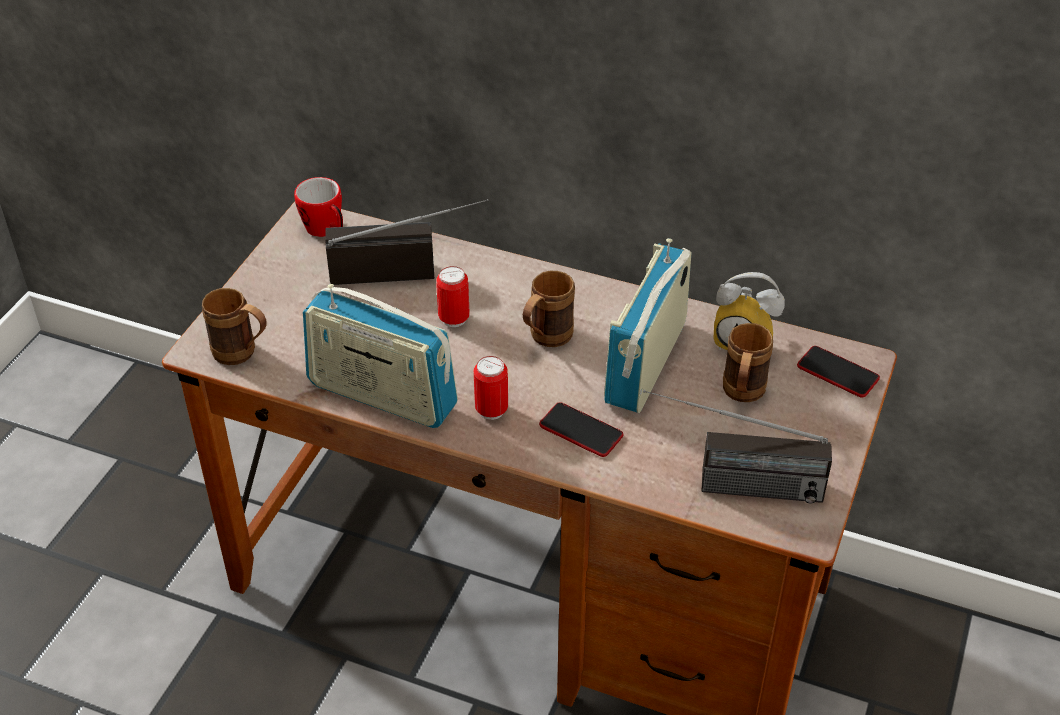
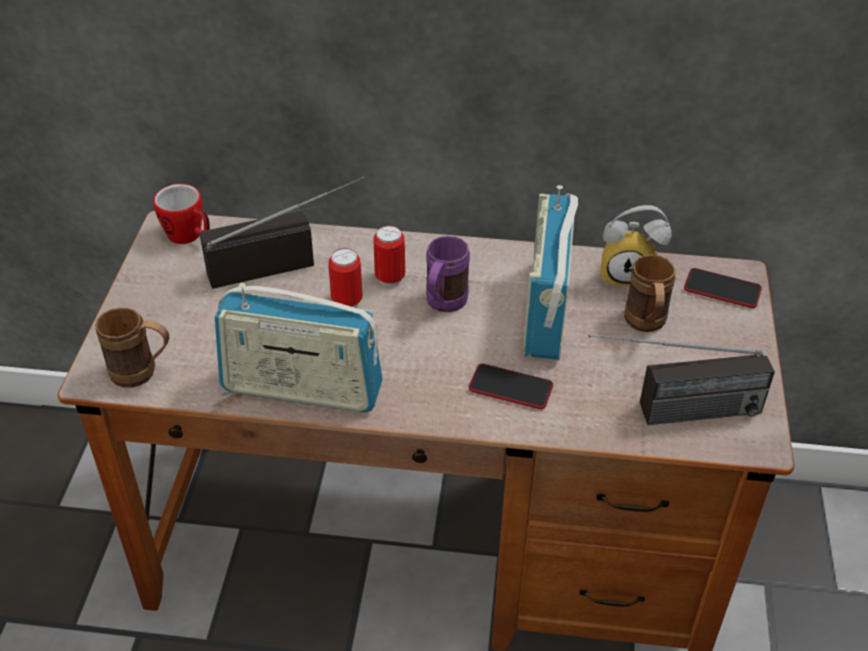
camera: 15 degrees left, 0 degrees up
can [474,356,508,420] -> can moved to [373,225,405,286]
brown mug [523,271,575,347] -> purple mug [426,236,470,312]

